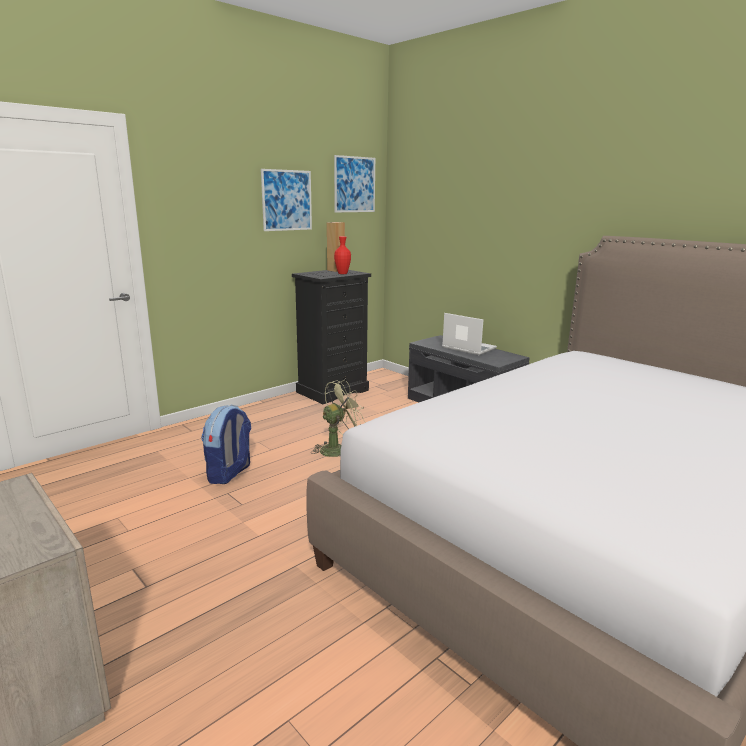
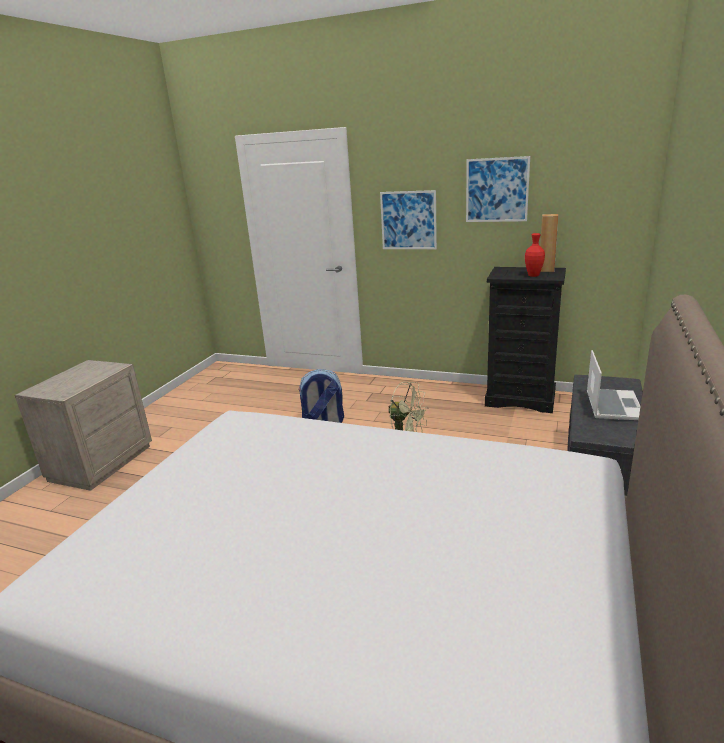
camera: 65 degrees right, 5 degrees up
picture [334,155,375,213] -> picture moved to [380,190,437,249]

